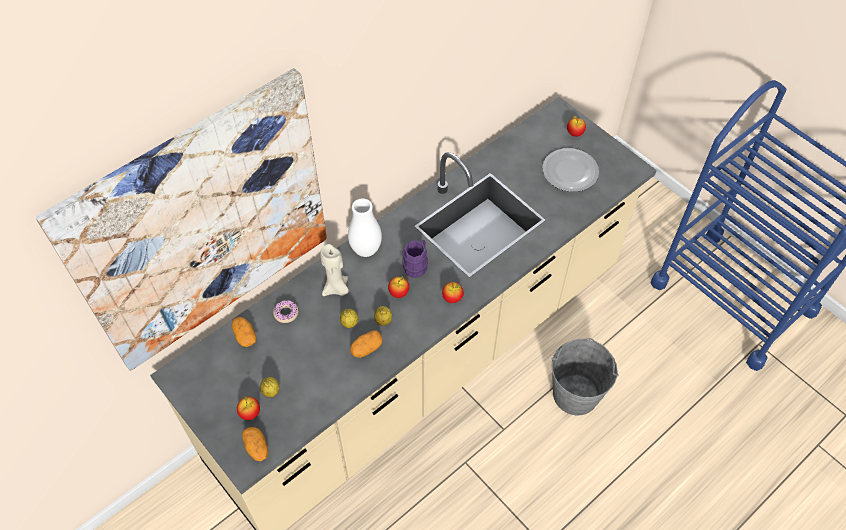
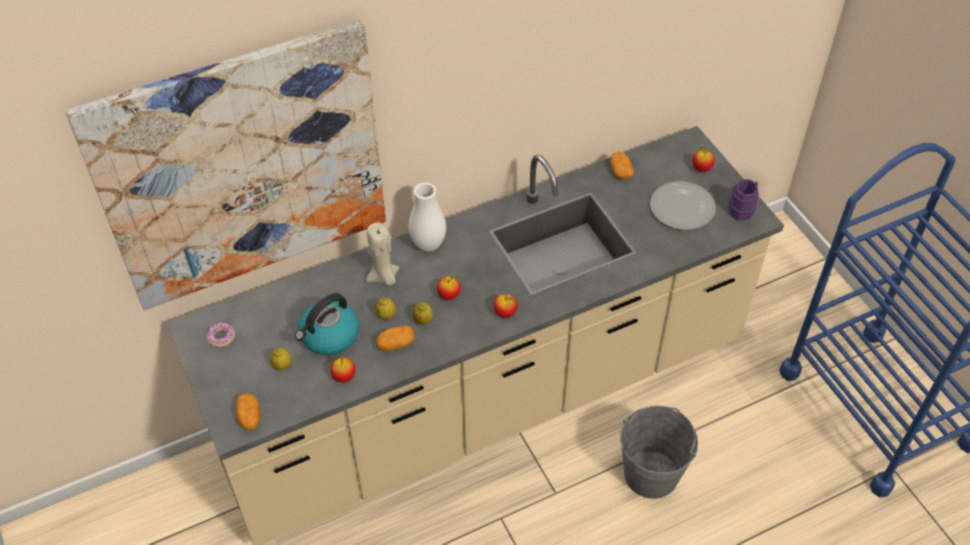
camera: 15 degrees right, 5 degrees down
potato [232,317,257,347] -> potato moved to [610,152,634,180]
apple [237,396,260,420] -> apple moved to [330,355,356,382]
donut [273,300,299,323] -> donut moved to [206,323,235,348]
purple mug [402,240,428,278] -> purple mug moved to [728,179,759,221]
none -> kettle [295,293,359,355]

